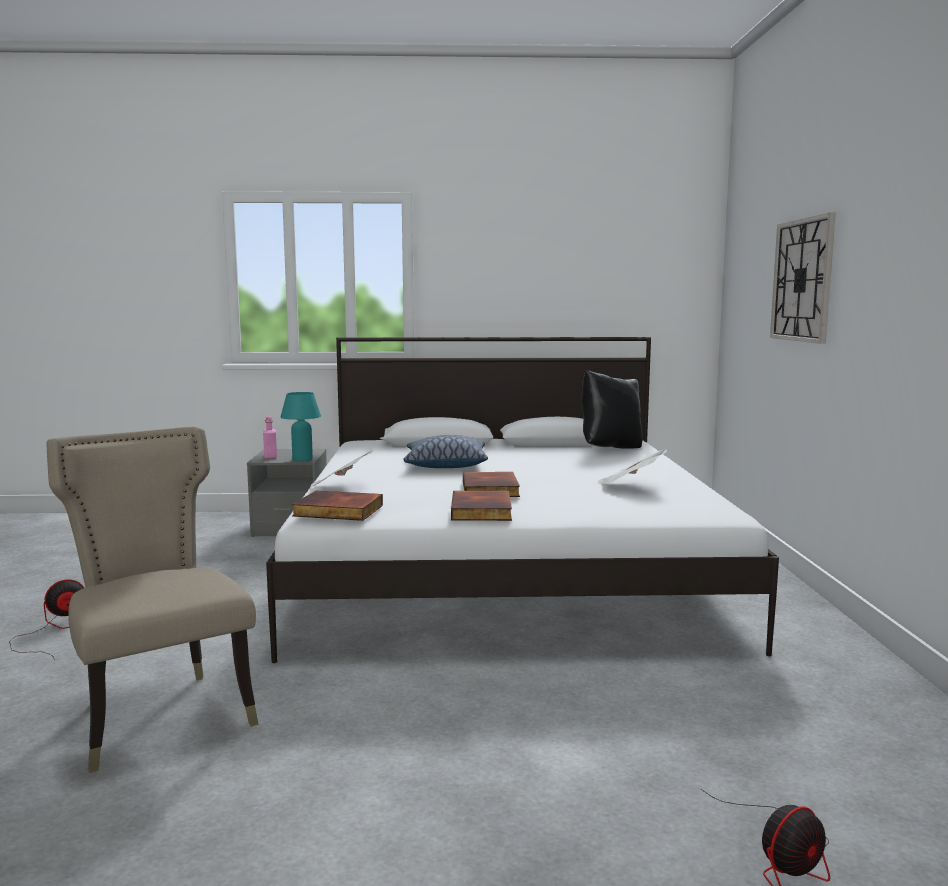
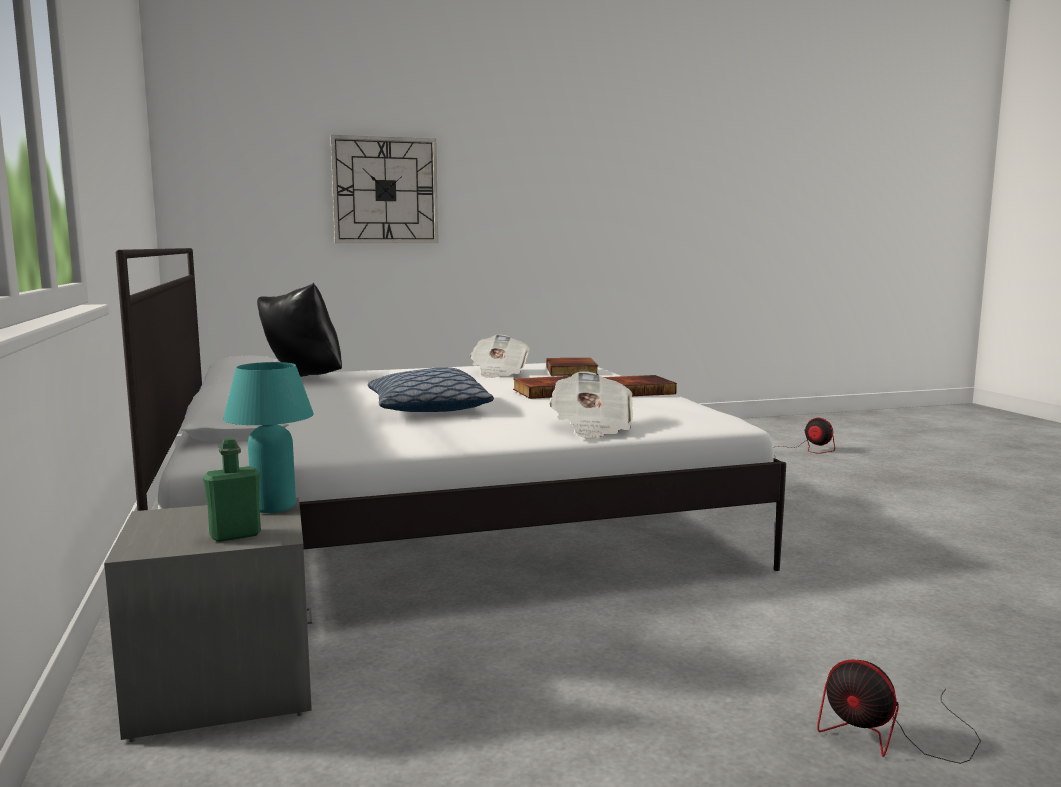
camera: 105 degrees left, 0 degrees up
beige chair [46,427,258,773] -> none
pink bottle [263,416,277,459] -> green bottle [203,438,261,542]
book [292,491,383,521] -> book moved to [546,358,598,376]

